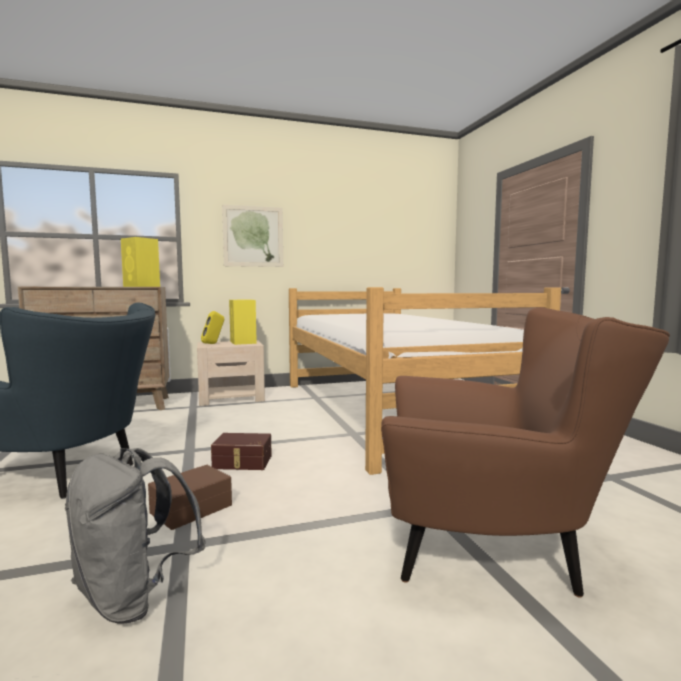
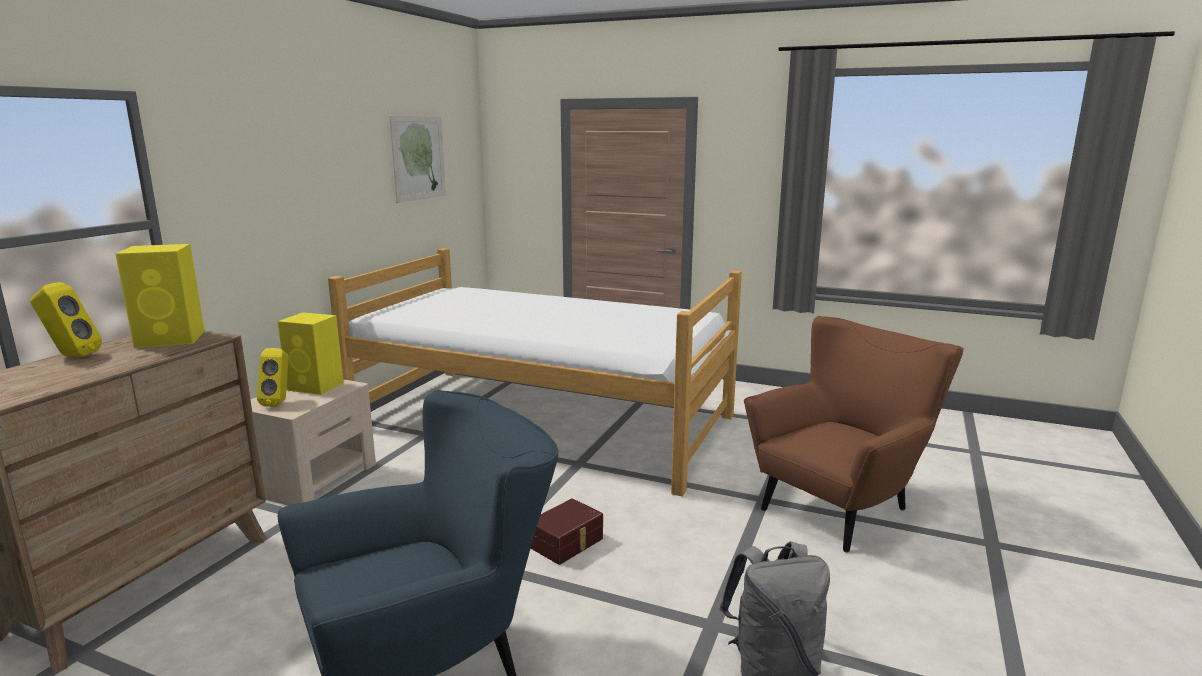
camera: 50 degrees left, 10 degrees up
brown storage box [148,465,232,530] -> none
picture [222,204,283,267] -> picture moved to [389,116,446,203]
none -> yellow speaker [30,282,102,357]

